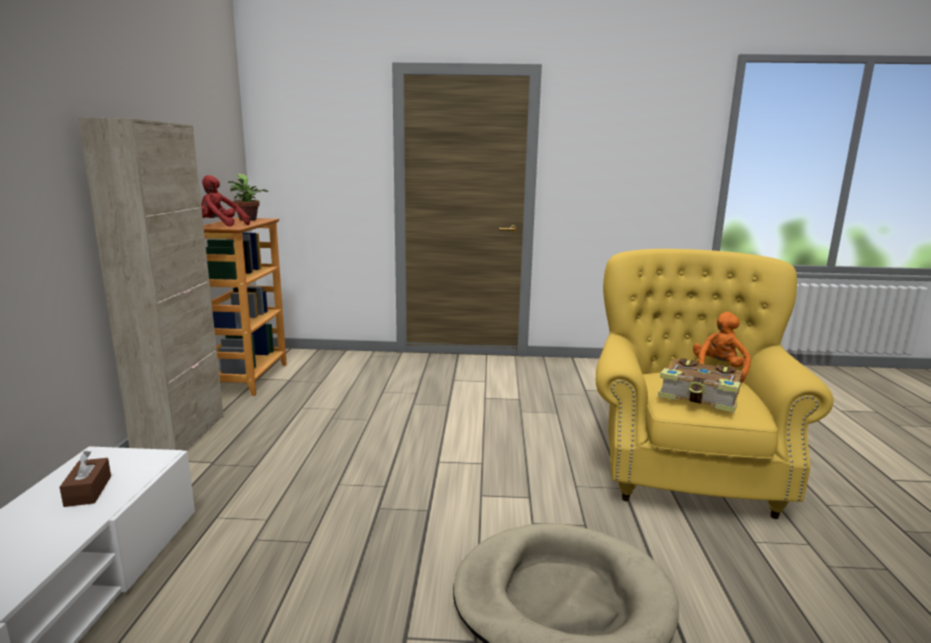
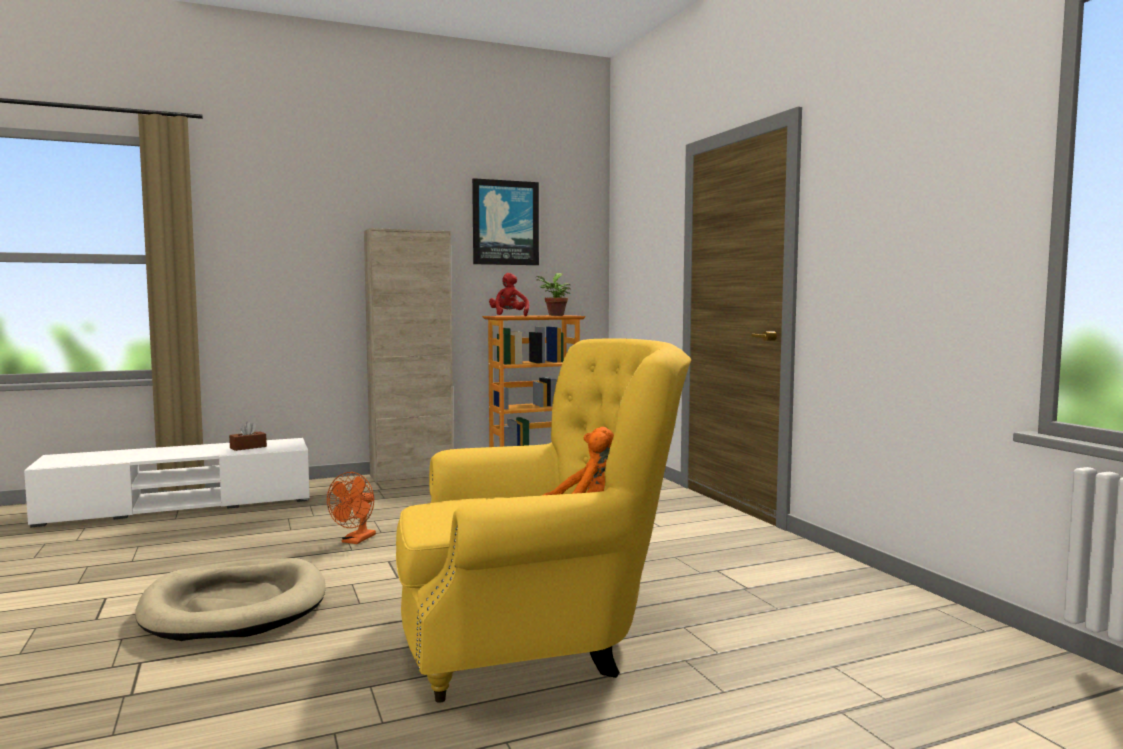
camera: 65 degrees right, 10 degrees down
book [658,358,742,412] -> none
none -> orange fan [327,472,376,544]
none -> picture [472,178,539,265]

